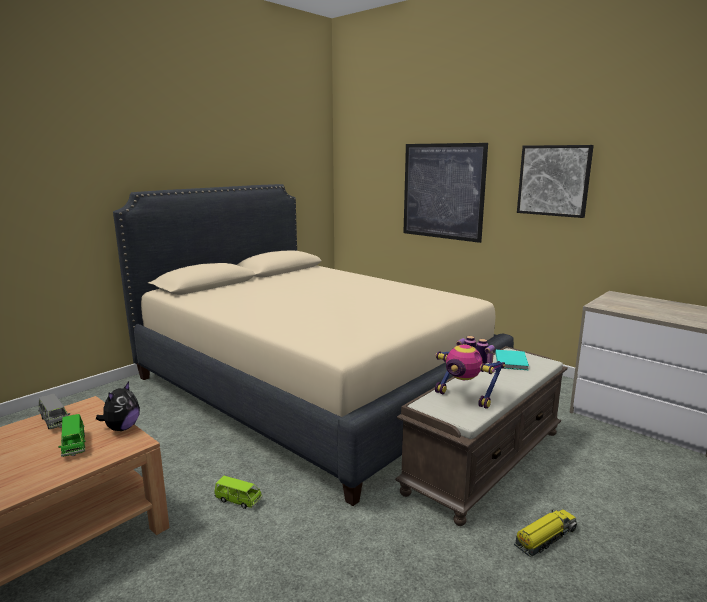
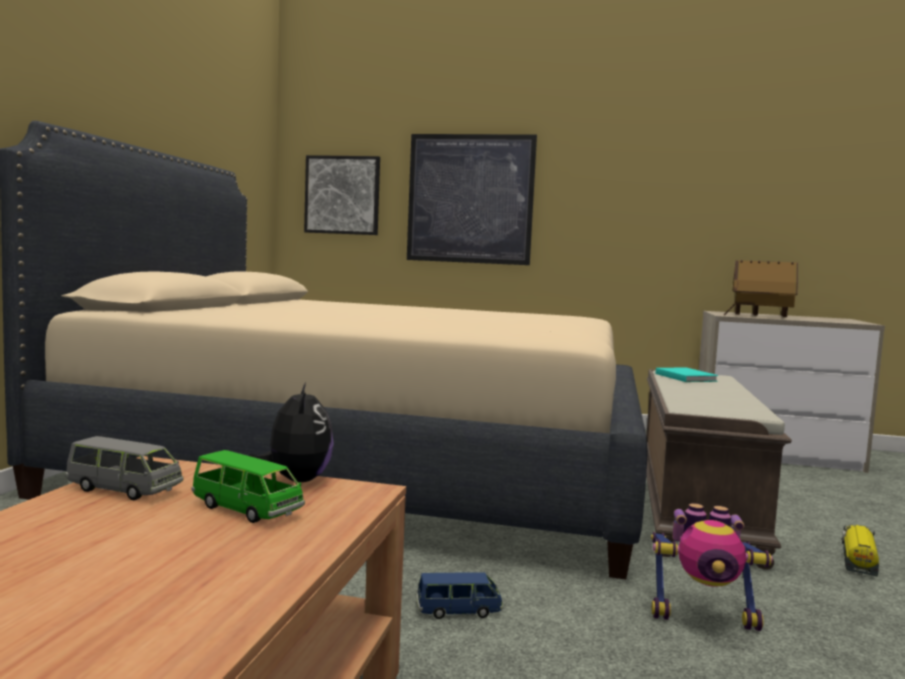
camera: 30 degrees left, 10 degrees down
green toy car [214,476,262,509] -> blue toy car [417,572,504,619]
toy robot [435,336,505,409] -> toy robot moved to [651,503,773,631]
picture [517,145,594,218] -> picture moved to [304,155,380,235]
none -> toy house [724,260,798,317]

